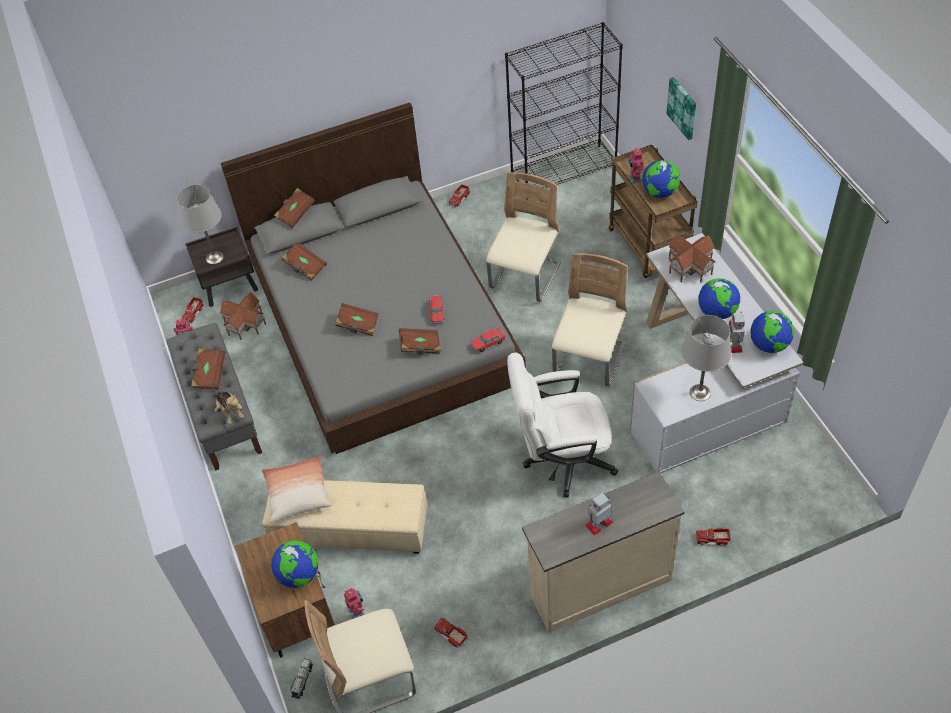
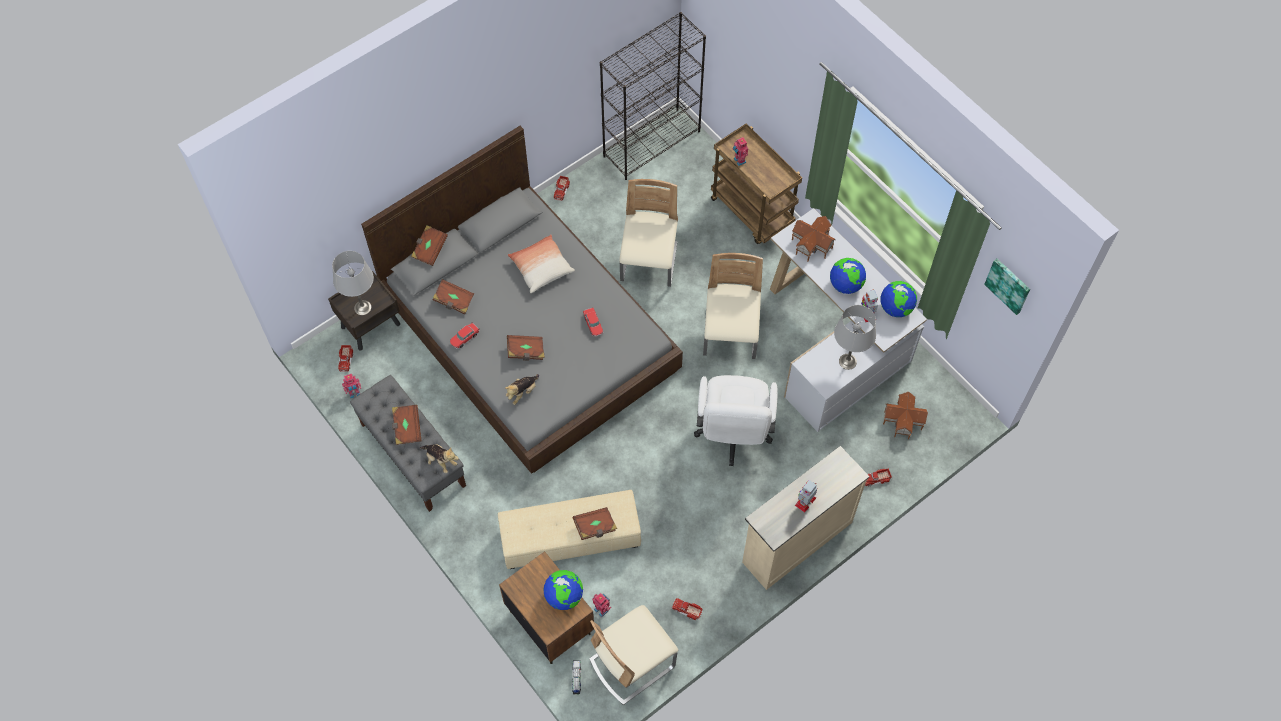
camera: 20 degrees left, 10 degrees up
toy house [220,292,266,340] -> toy house moved to [883,392,928,439]
pillow [262,456,332,523] -> pillow moved to [508,234,575,293]
brown book [399,328,441,355] -> brown book moved to [573,507,617,540]
toy car [471,328,506,352] -> toy car moved to [450,322,479,349]
white office chair [507,352,618,497] -> white office chair turned 60 degrees counterclockwise [694,375,778,466]
globe [642,160,680,198] -> none
picture [666,77,696,140] -> picture moved to [984,259,1030,315]
none -> plush toy [505,374,539,405]

